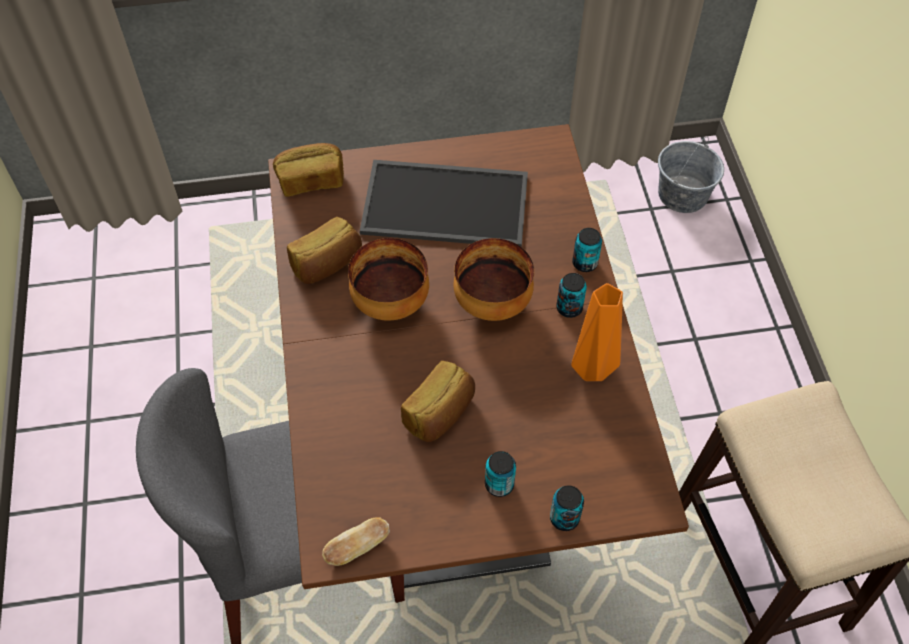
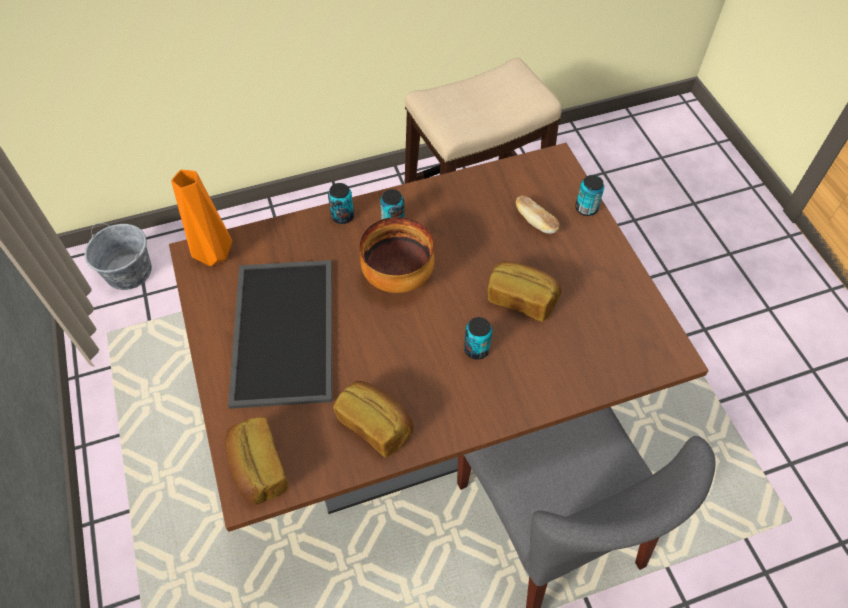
camera: 100 degrees left, 0 degrees up
bread [322,518,390,566] -> bread moved to [516,195,559,234]
bowl [348,238,429,321] -> none
can [485,451,516,497] -> can moved to [464,317,492,360]
orange vase [571,283,623,381] -> orange vase moved to [171,170,232,266]

